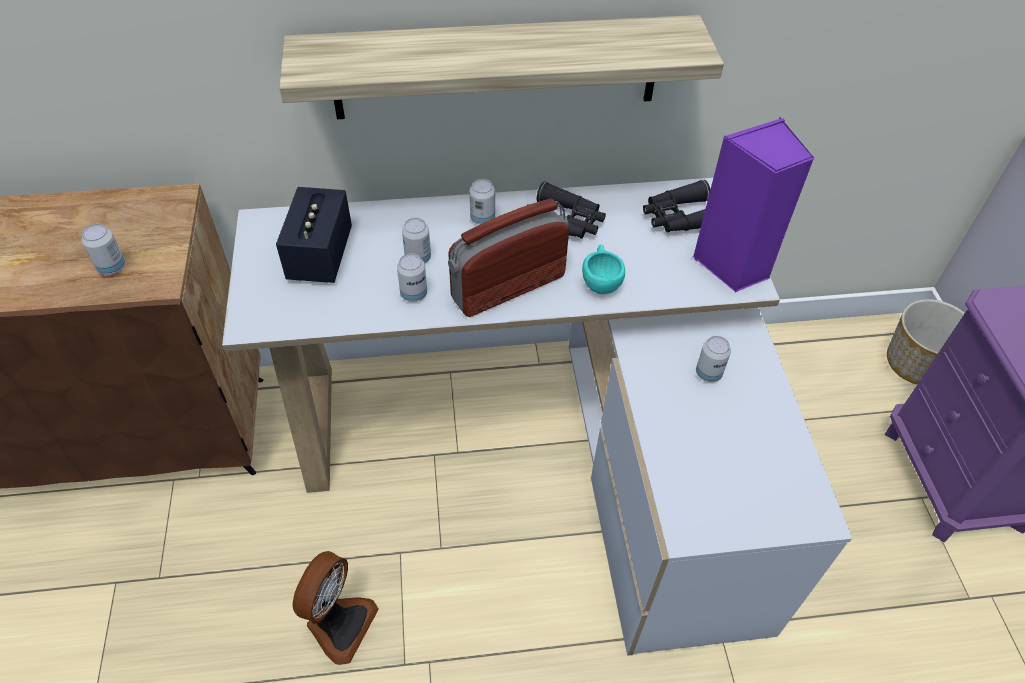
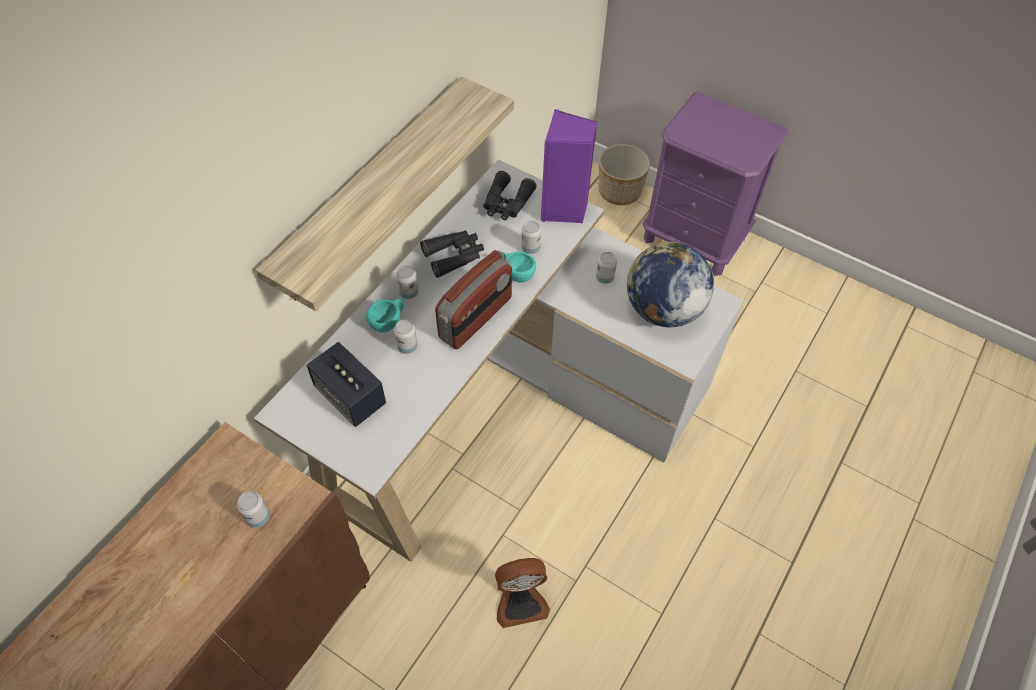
camera: 50 degrees left, 5 degrees up
fan [292,551,379,665] -> fan turned 105 degrees clockwise [495,558,550,628]
can [397,253,427,302] -> can moved to [521,221,541,254]
radio [448,199,569,317] -> radio turned 150 degrees counterclockwise [435,250,512,350]
none -> turquoise cup [366,298,403,332]
none -> globe [627,242,714,327]

